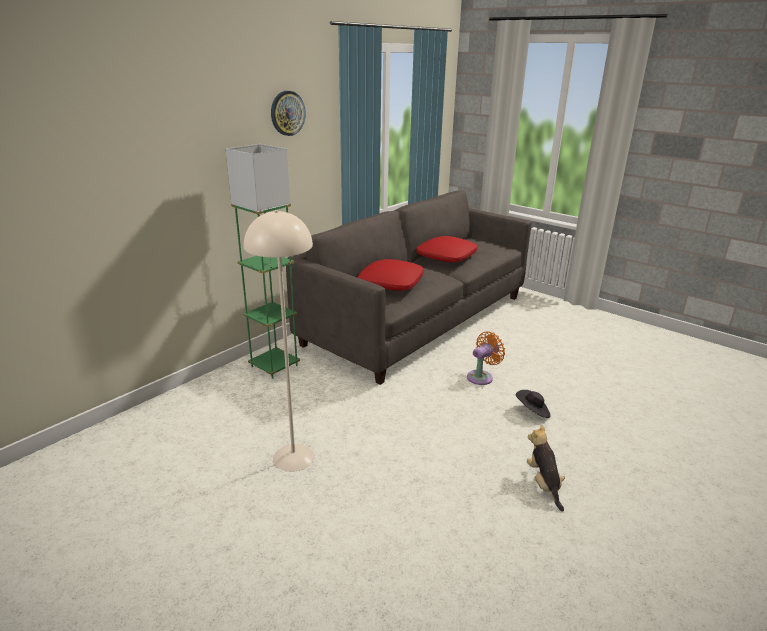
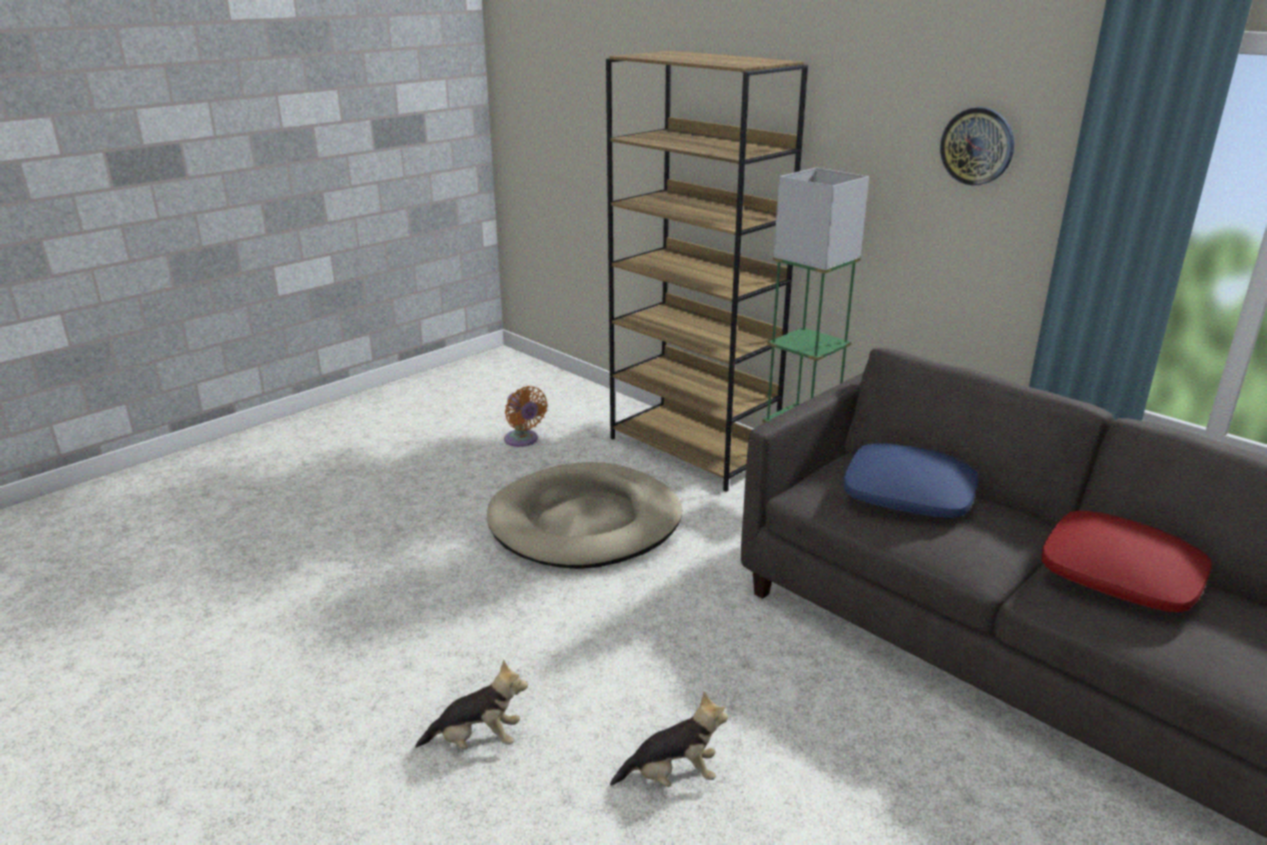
camera: 95 degrees right, 0 degrees up
beige floor lamp [244,210,314,472] -> beige dog bed [487,462,682,569]
red pillow [358,259,424,291] -> blue pillow [843,443,978,518]
orange fan [467,332,505,385] -> orange fan moved to [504,386,547,447]
black hat [515,390,551,418] -> plush toy [610,692,728,787]
none -> brown bookcase [606,51,808,492]

